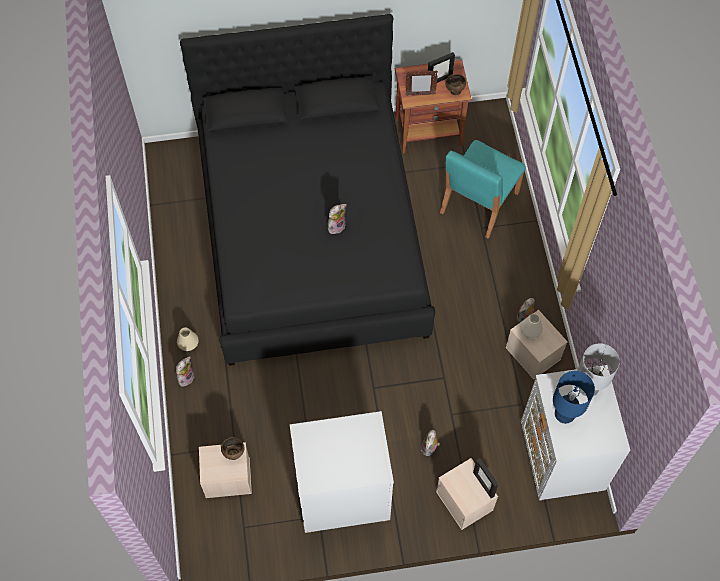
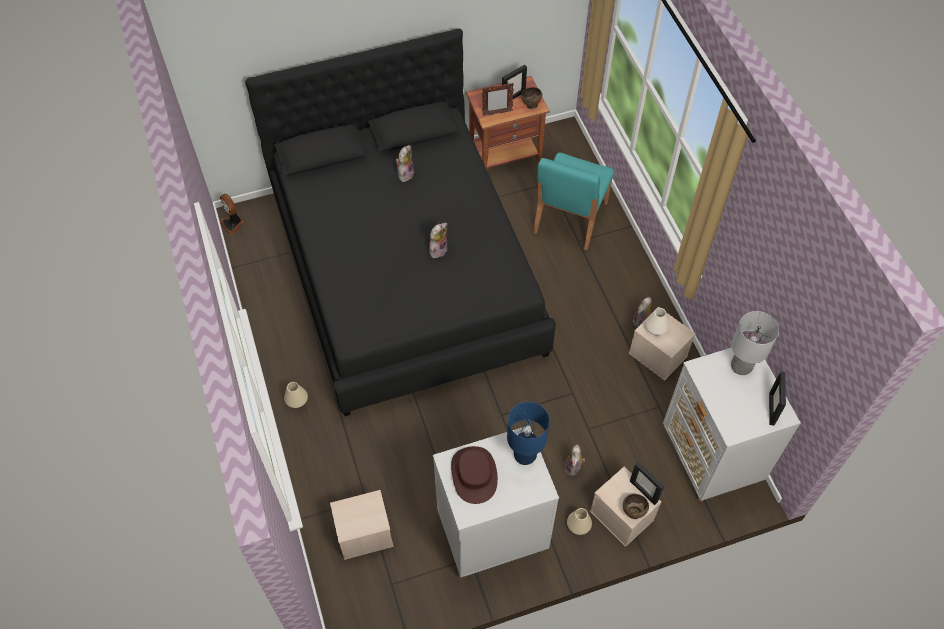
camera: 10 degrees left, 5 degrees down
plush toy [176,357,195,387] -> plush toy moved to [396,145,414,182]
brown bowl [221,437,244,460] -> brown bowl moved to [623,494,649,519]
blue table lamp [553,371,595,424] -> blue table lamp moved to [507,402,550,465]
none -> fan [220,194,244,235]
none -> brown hat [451,446,498,504]
none -> beige vase [567,508,592,535]
none -> picture frame [769,371,786,425]

